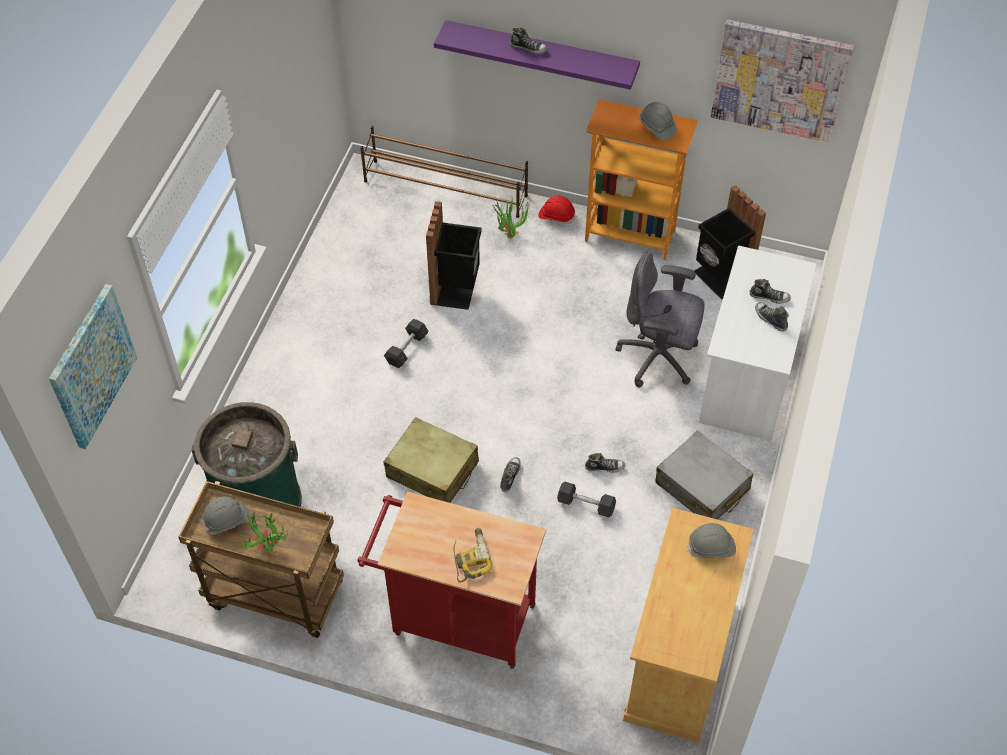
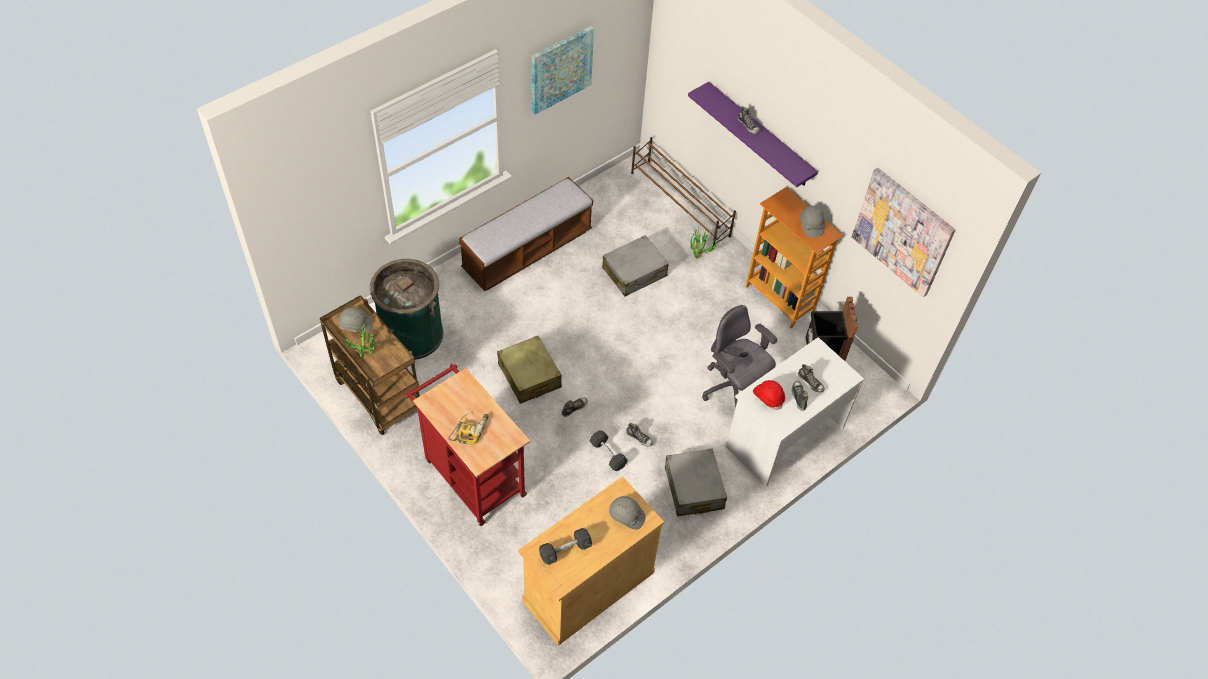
camera: 30 degrees right, 0 degrees up
picture [49,284,137,449] -> picture moved to [531,26,594,115]
grey dumbbell [384,319,429,368] -> grey dumbbell moved to [539,528,592,565]
black trash can [426,201,482,310] -> grey suitcase [602,235,669,297]
red hard hat [538,196,575,224] -> red hard hat moved to [753,380,785,410]
none -> bench [459,177,593,291]

